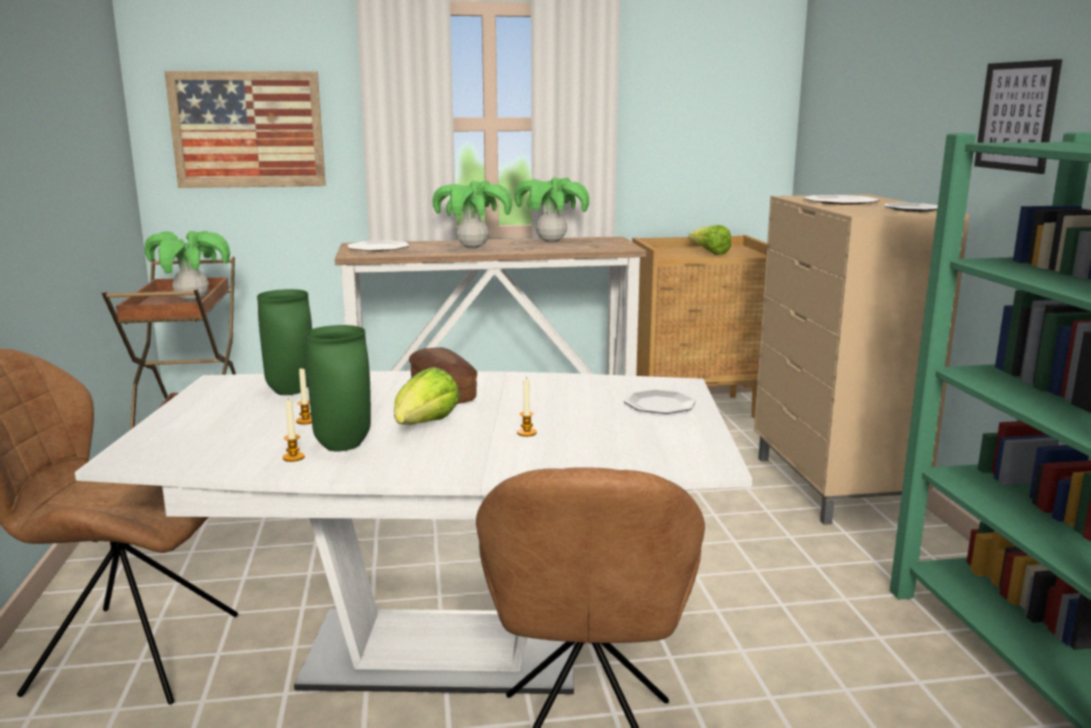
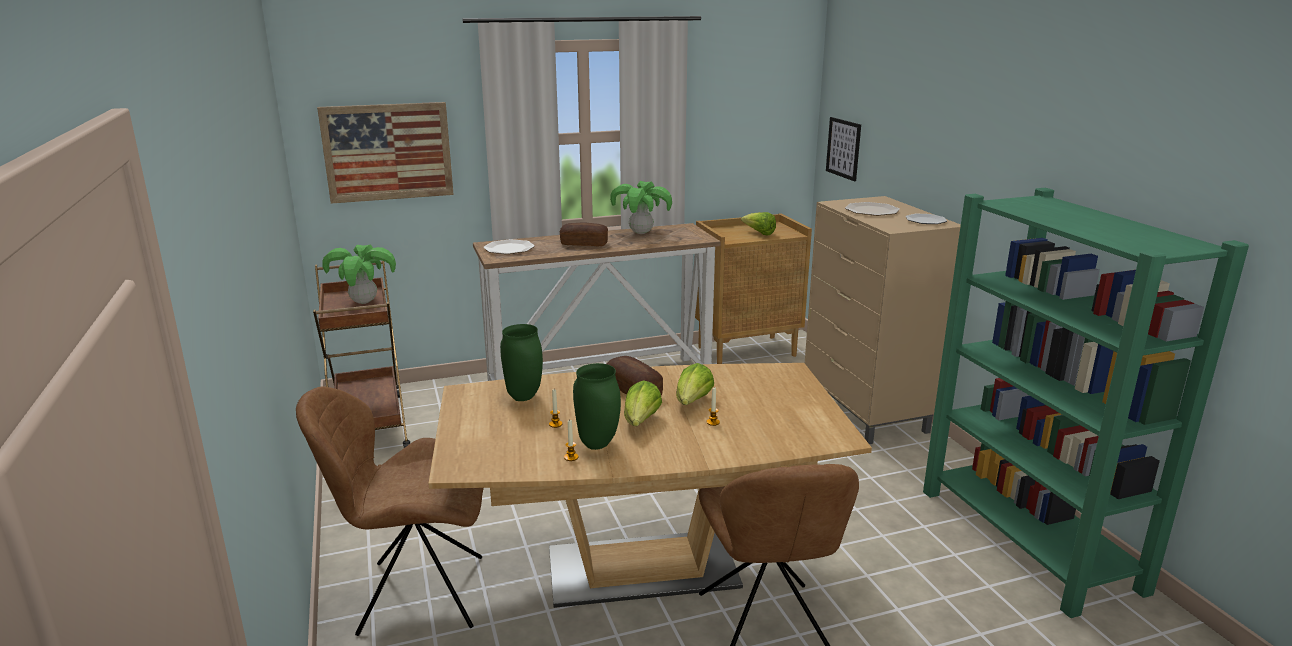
camera: 10 degrees left, 5 degrees up
white dining table [75,371,752,694] -> brown dining table [428,363,872,608]
potted plant [433,180,512,248] -> bread [560,223,608,246]
plate [624,389,696,414] -> none
picture [974,59,1062,174] -> picture moved to [826,117,861,181]
none -> lettuce [676,363,714,405]

